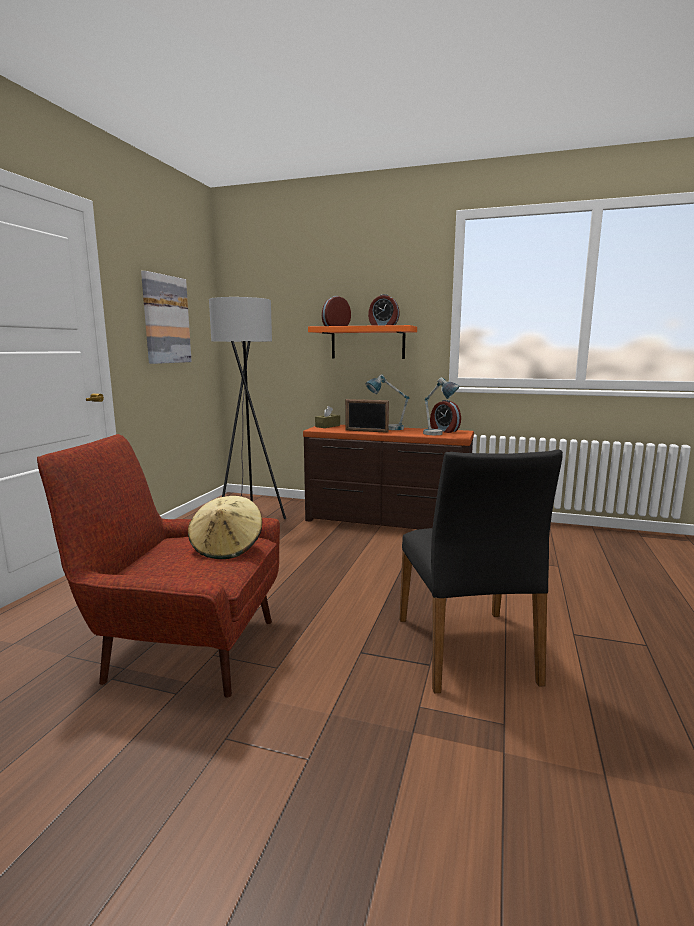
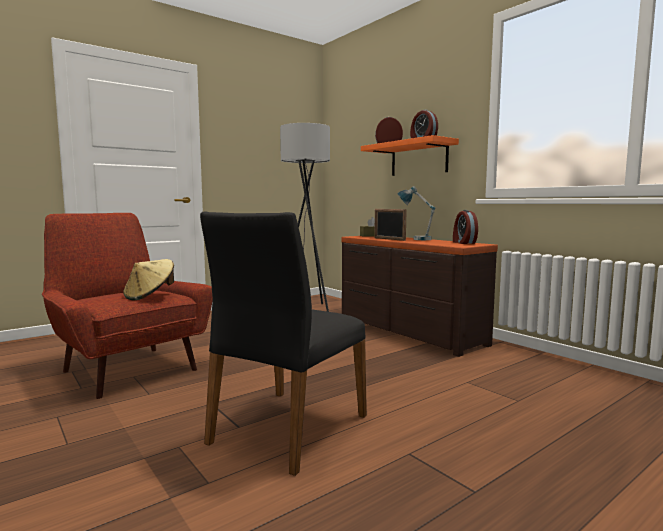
camera: 35 degrees right, 5 degrees down
picture [141,271,192,364] -> none
table lamp [423,377,460,435] -> none

